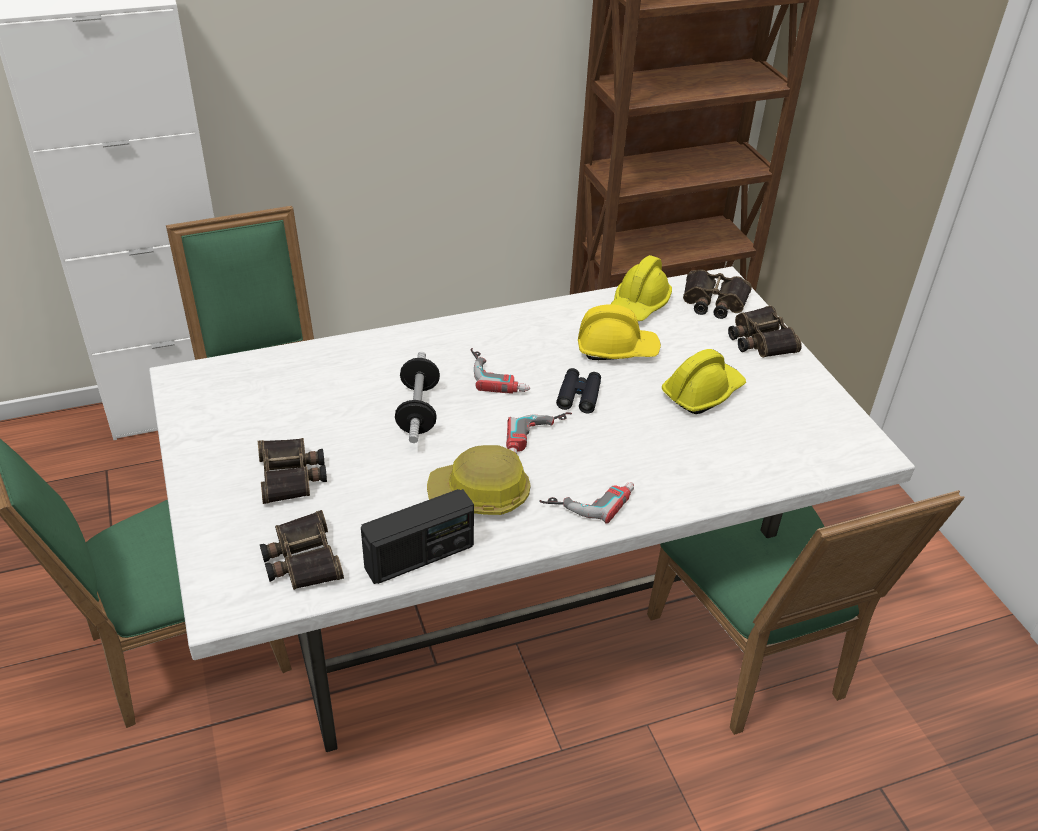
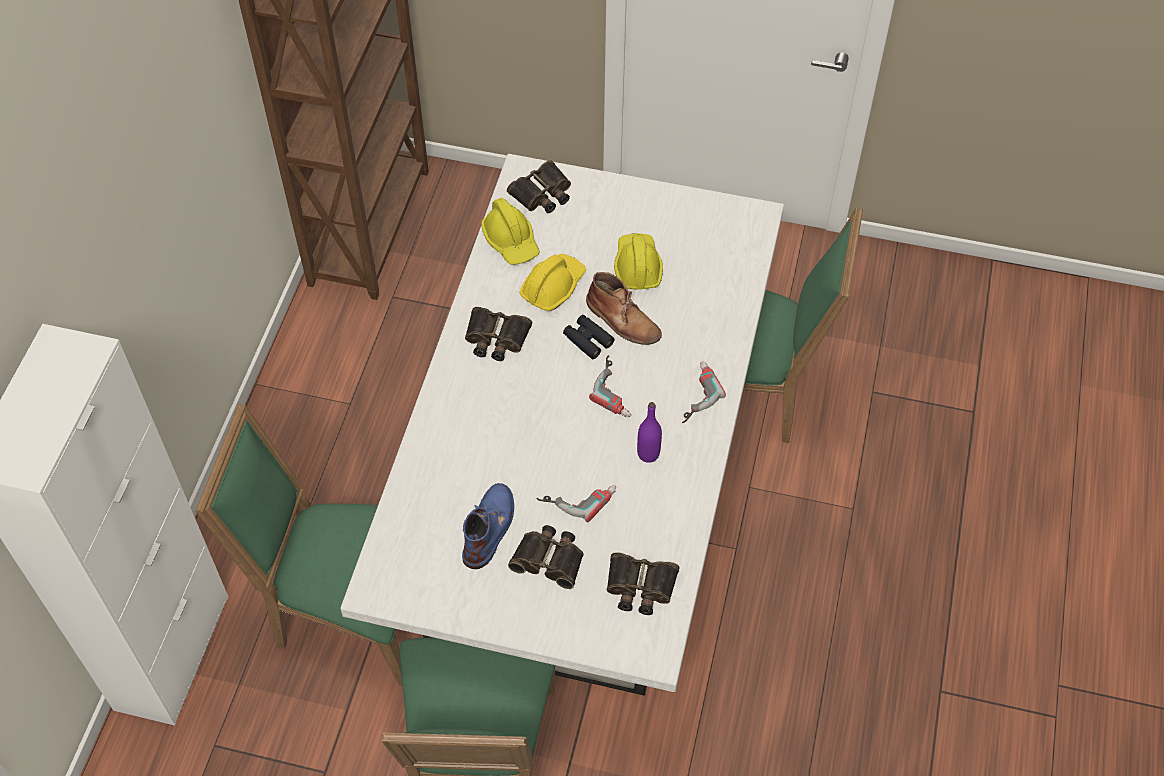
camera: 55 degrees left, 15 degrees up
radio [361,489,474,584] -> none
dumbbell [395,352,440,443] -> none
hard hat [427,445,530,515] -> purple bottle [637,402,662,463]
power drill [471,348,530,394] -> power drill moved to [536,485,616,522]
binoculars [728,306,802,358] -> binoculars moved to [465,307,532,361]
none -> blue boot [462,483,514,569]
none -> brown boot [586,272,662,345]

